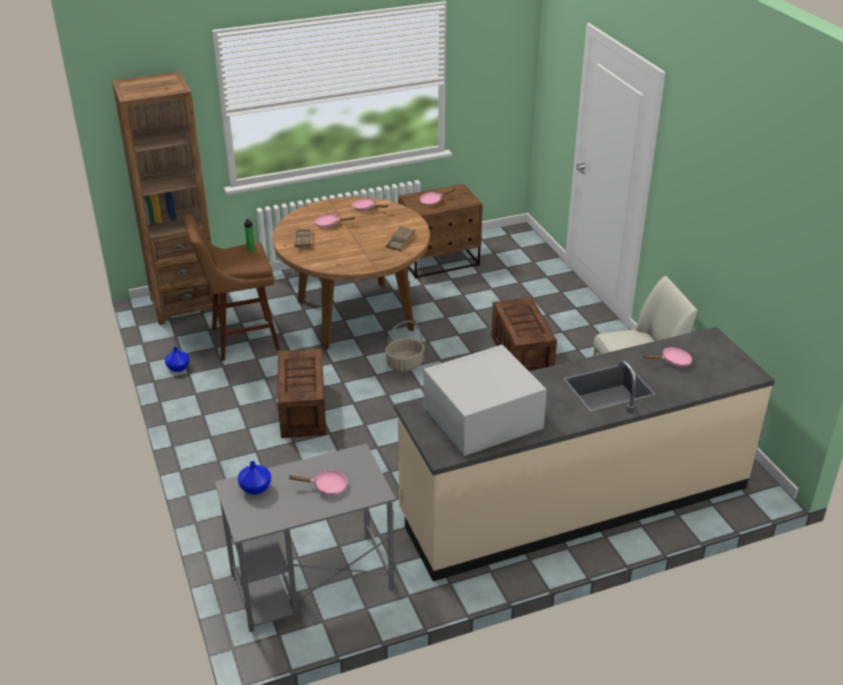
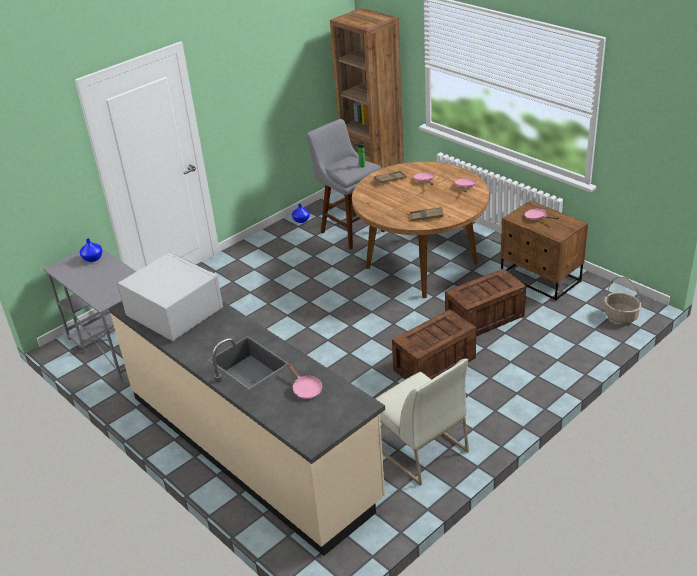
camera: 70 degrees right, 0 degrees up
brown stool [184,214,280,361] -> grey stool [307,119,385,250]
crate [278,349,326,438] -> crate moved to [445,268,526,336]
pink frying pan [288,470,348,495] -> none
basket [385,321,425,372] -> basket moved to [604,277,641,324]

